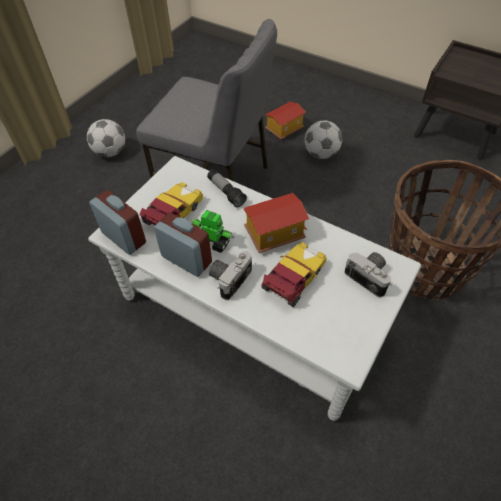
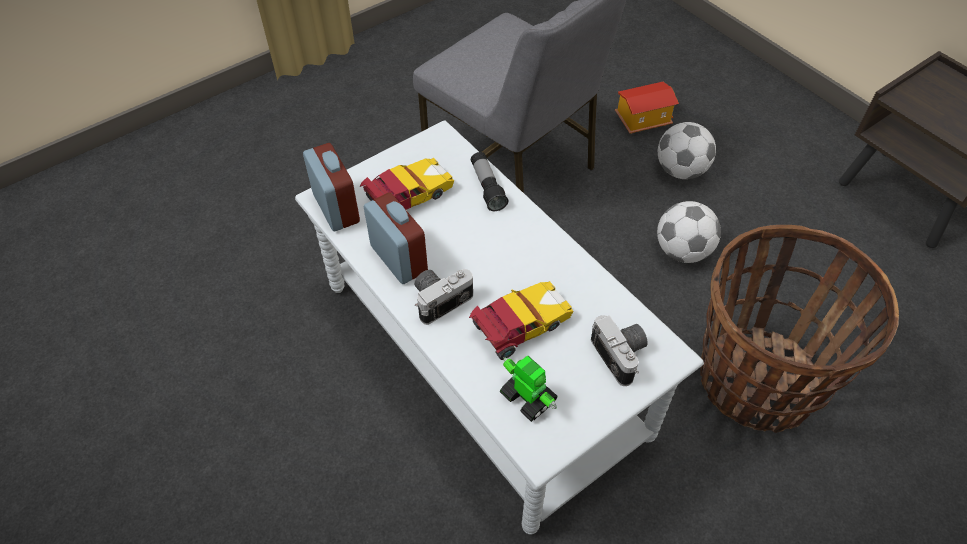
camera: 20 degrees right, 0 degrees up
football [87,119,125,157] -> football moved to [657,201,721,263]
toy robot [191,210,234,253] -> toy robot moved to [500,356,558,422]
toy house [244,193,309,253] -> none

